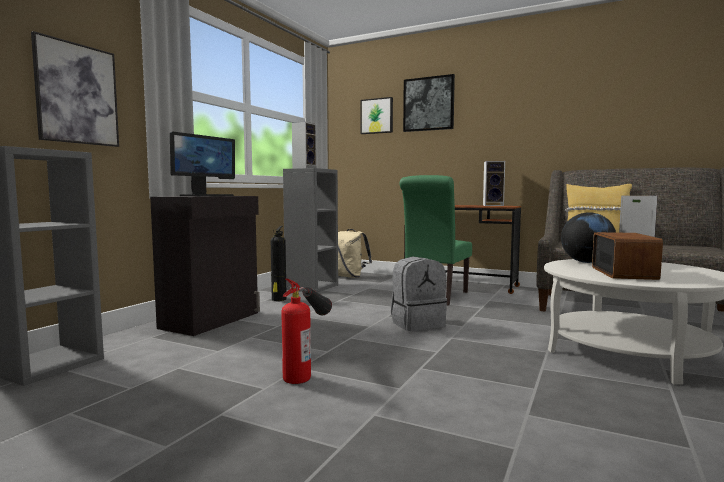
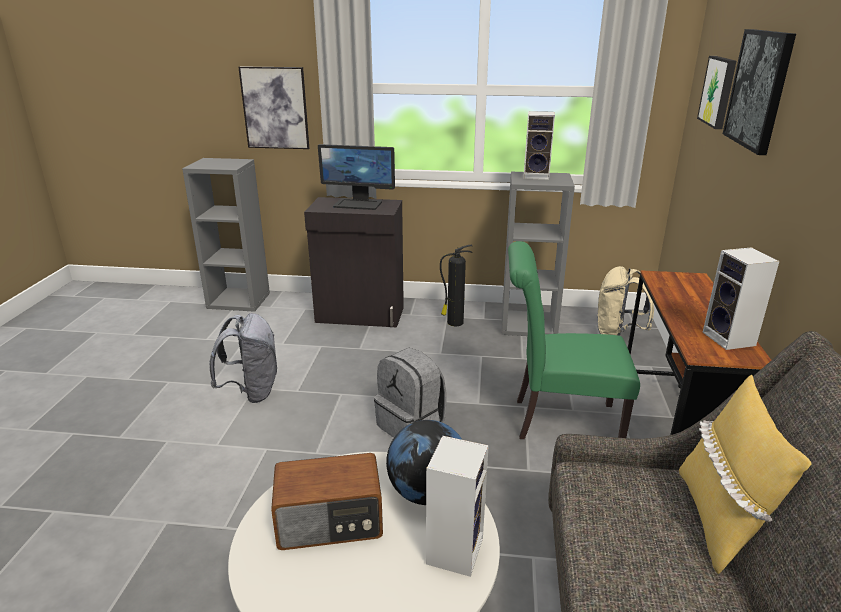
camera: 70 degrees right, 20 degrees up
fire extinguisher [281,278,332,384] -> grey backpack [210,313,277,403]

